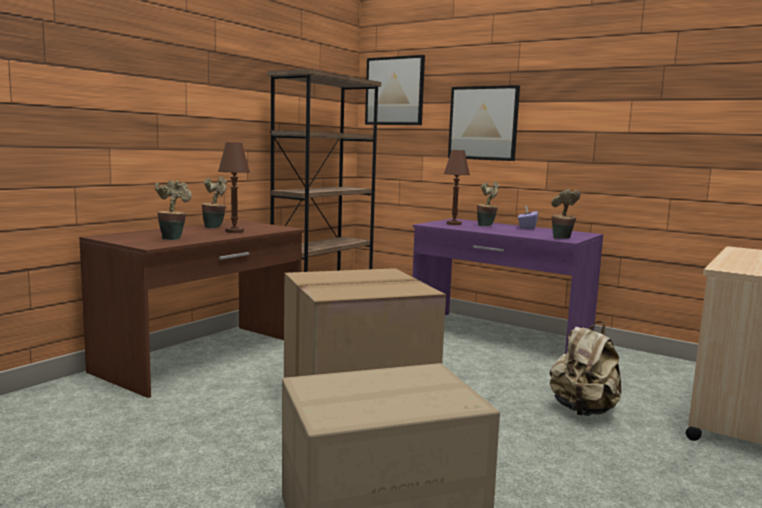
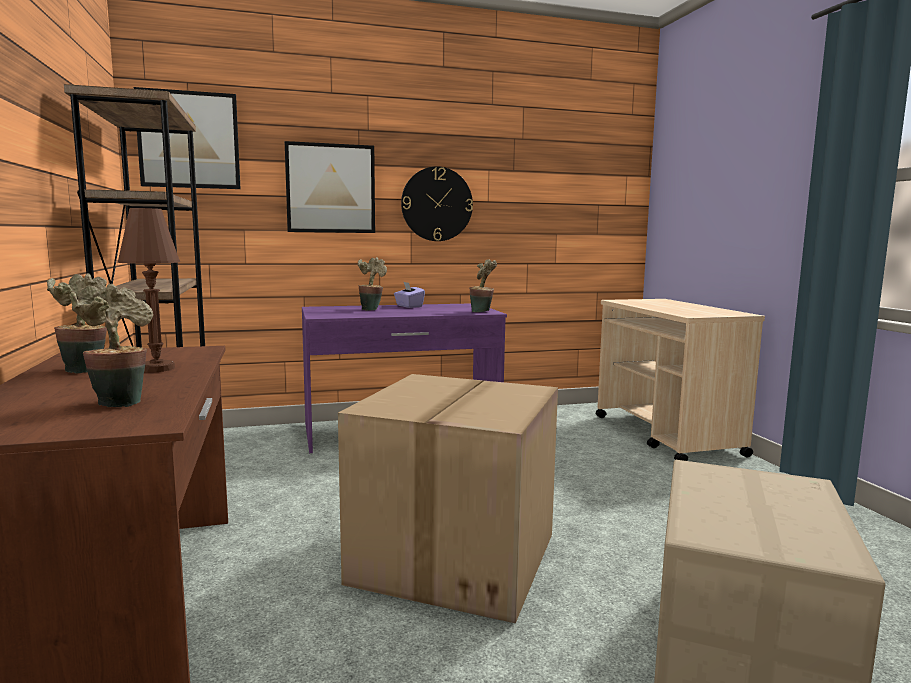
camera: 50 degrees left, 0 degrees up
brown table lamp [444,150,470,225] -> none
beige backpack [550,321,621,416] -> none
none -> wall clock [401,166,473,241]

